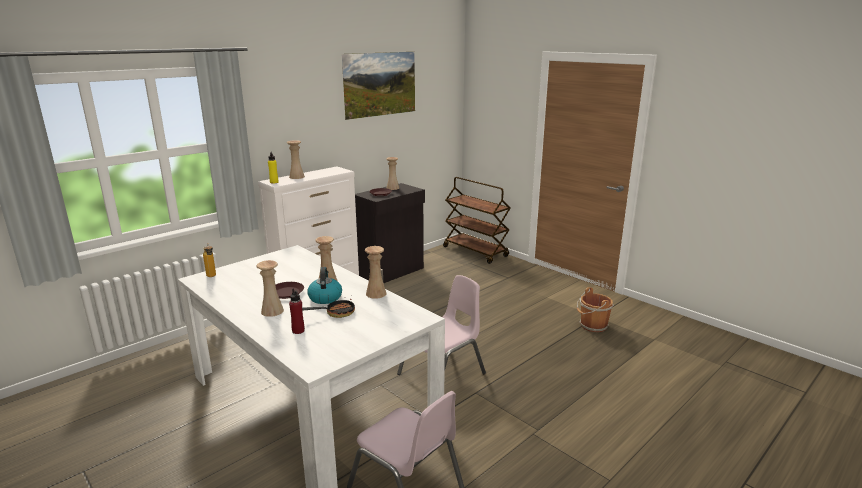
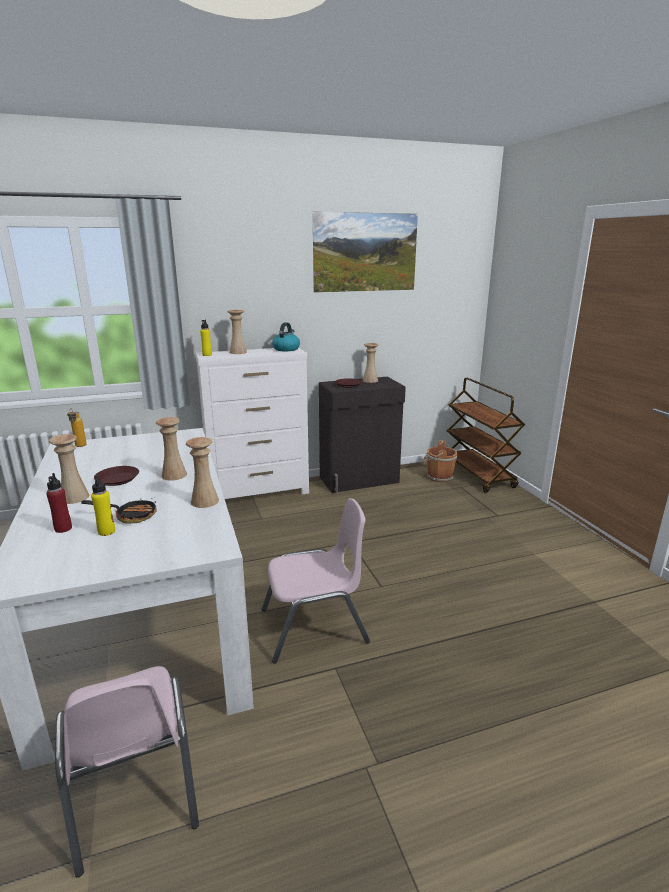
camera: 25 degrees right, 0 degrees up
kettle [307,267,342,304] -> kettle moved to [272,322,300,351]
brown bucket [577,287,614,332] -> brown bucket moved to [423,440,458,482]
none -> yellow bottle [91,475,115,536]

